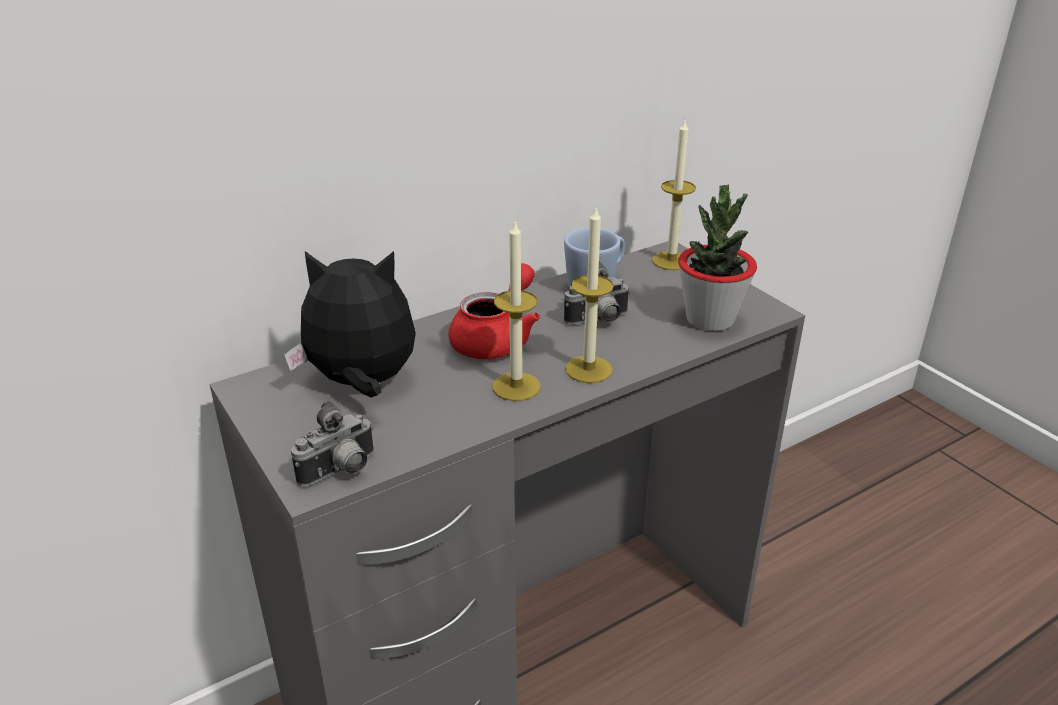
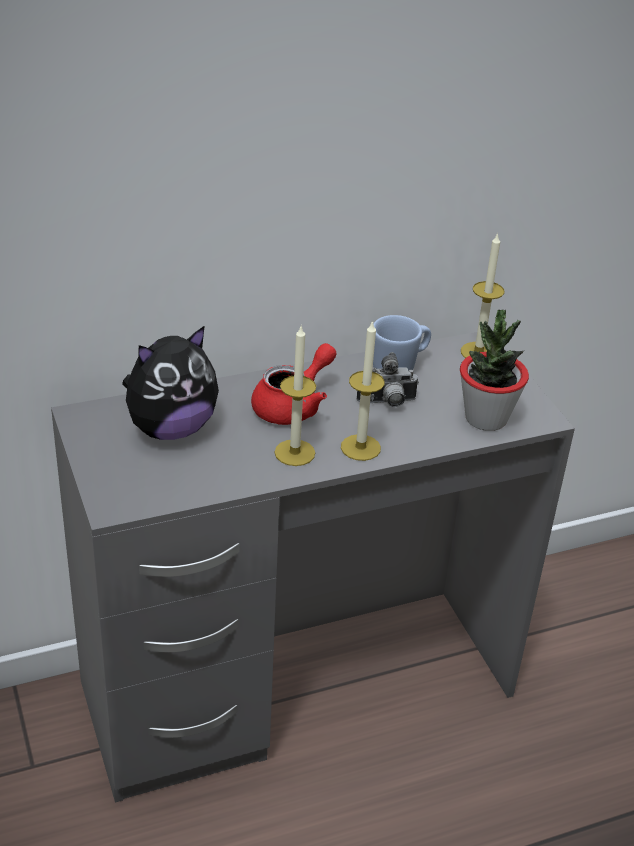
camera: 10 degrees right, 5 degrees up
plush toy [284,251,416,398] -> plush toy turned 135 degrees clockwise [122,326,219,440]
camera [291,401,374,486] -> none

